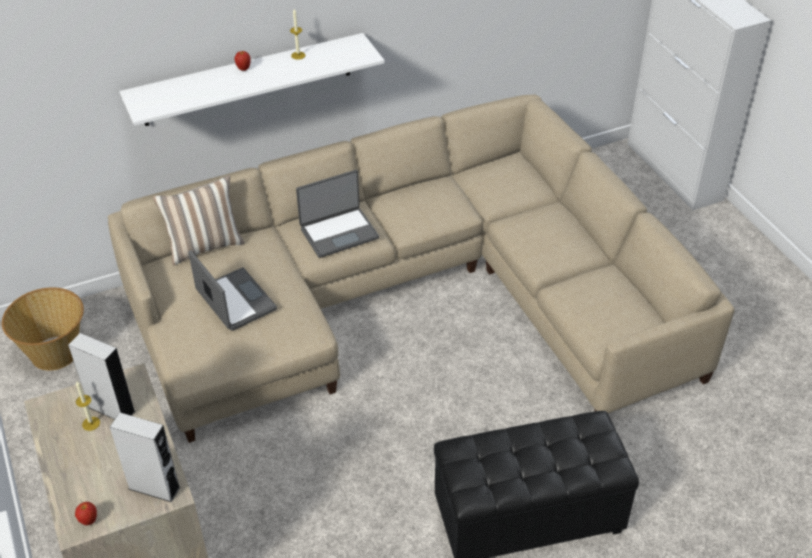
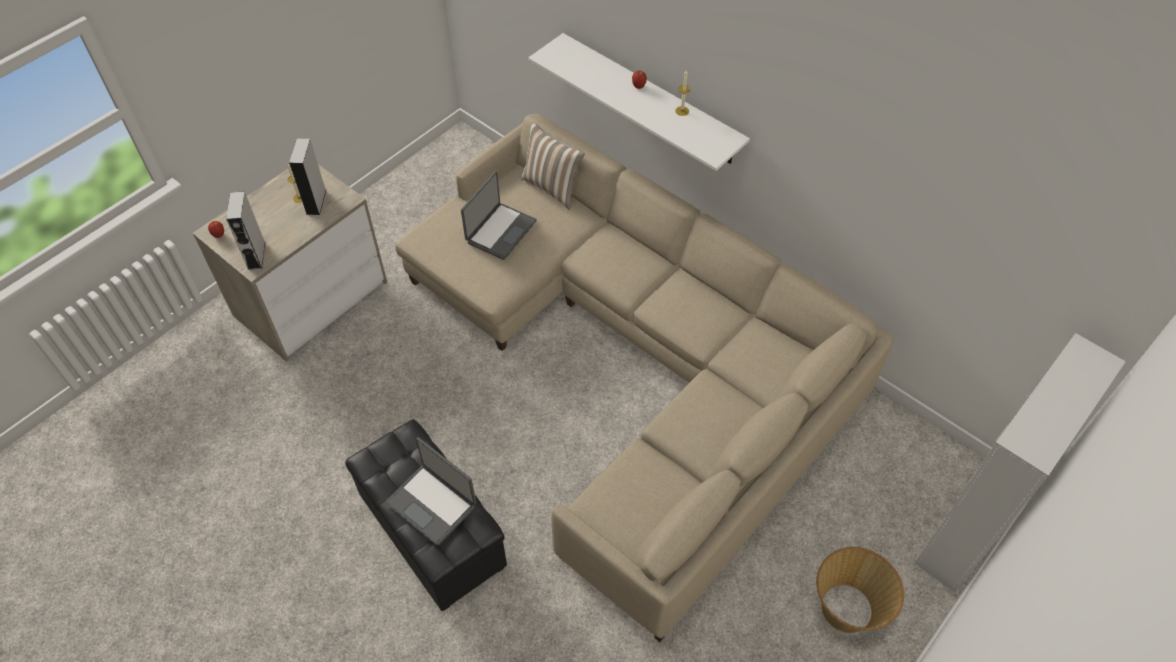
camera: 65 degrees right, 10 degrees up
basket [2,287,84,371] -> basket moved to [816,547,904,633]
laptop [296,170,379,258] -> laptop moved to [385,437,476,545]

